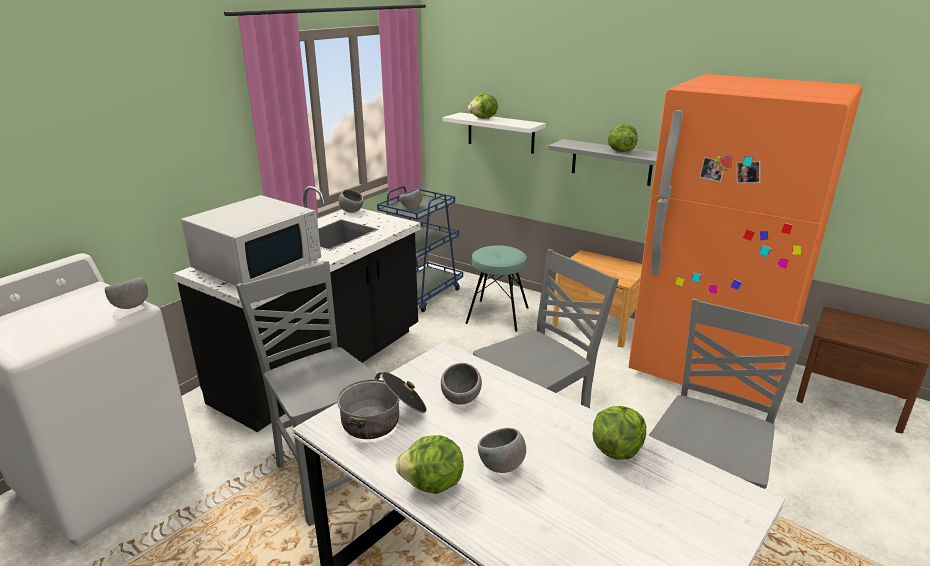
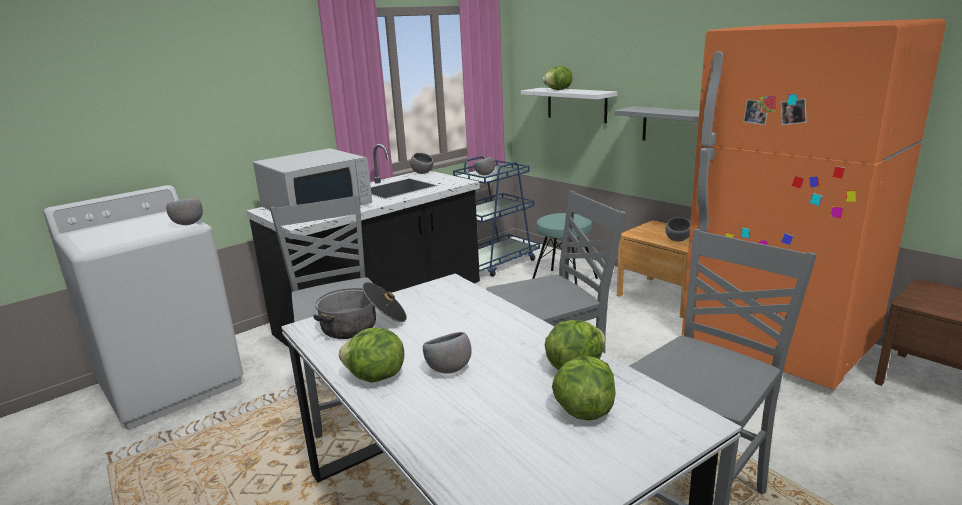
camera: 15 degrees right, 5 degrees down
grey bowl [441,363,482,405] -> grey bowl moved to [665,217,690,242]
lettuce [608,124,638,152] -> lettuce moved to [552,356,616,420]

